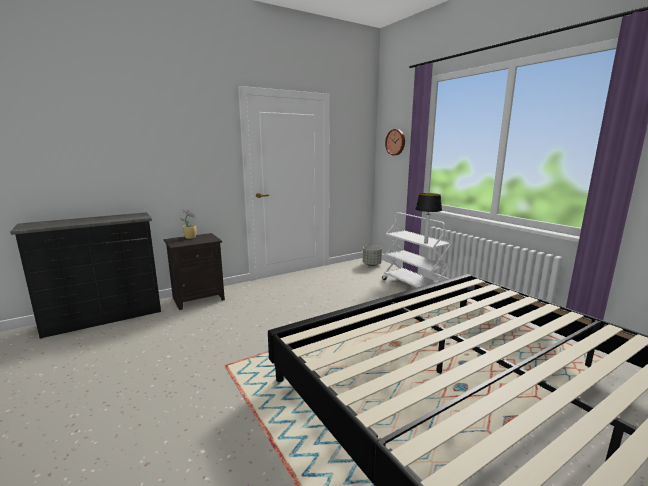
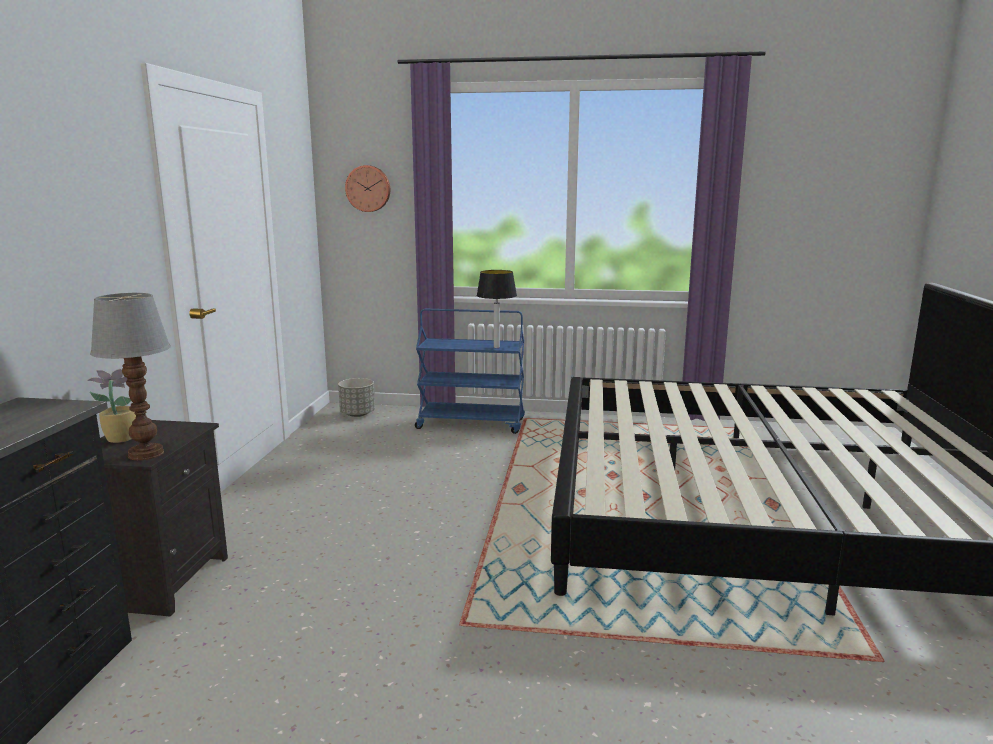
camera: 50 degrees left, 0 degrees up
white cart [382,212,452,288] -> blue cart [415,309,525,434]
none -> table lamp [90,293,171,460]

